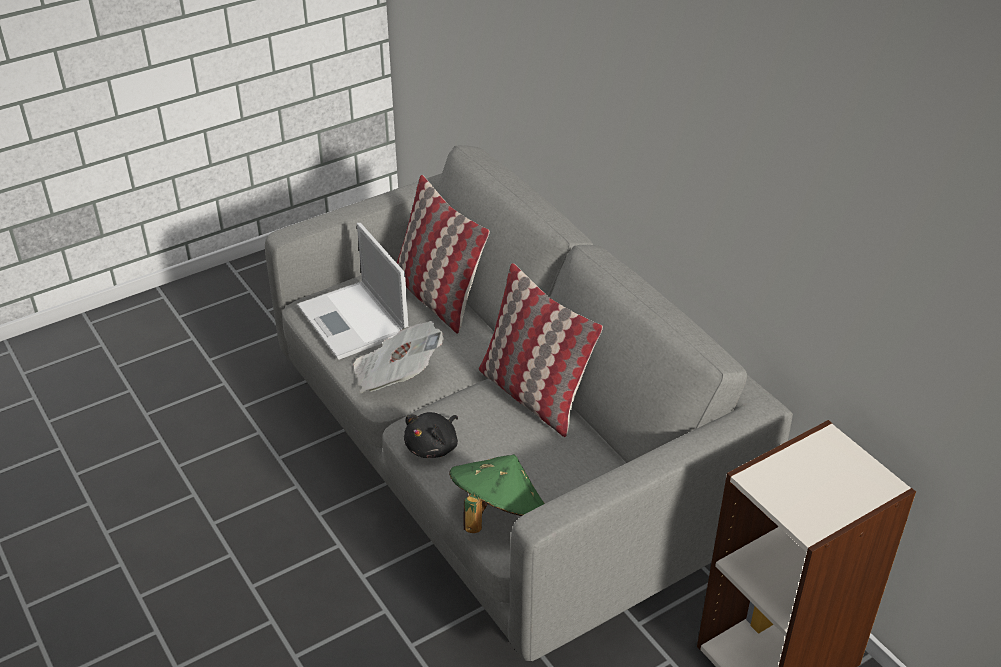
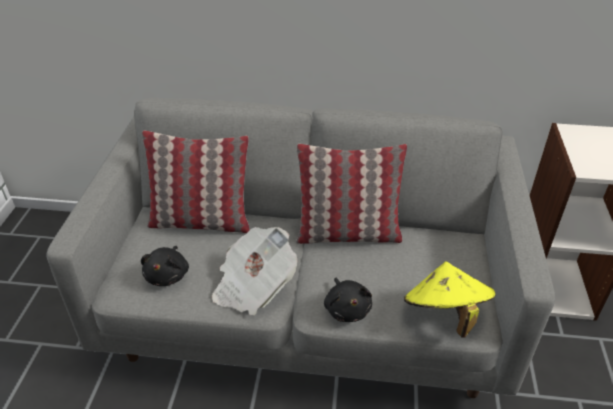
camera: 50 degrees left, 0 degrees up
laptop [297,223,408,360] -> black plush toy [141,246,189,286]
green hat [449,454,545,533] -> yellow hat [404,262,496,337]

